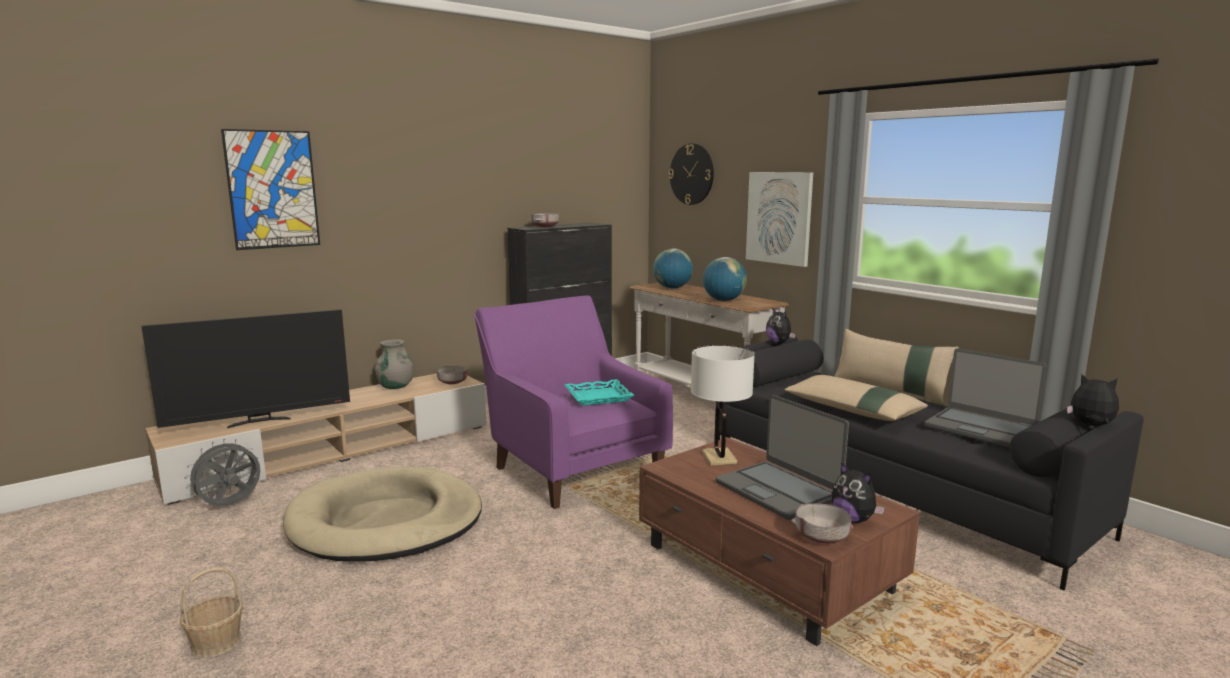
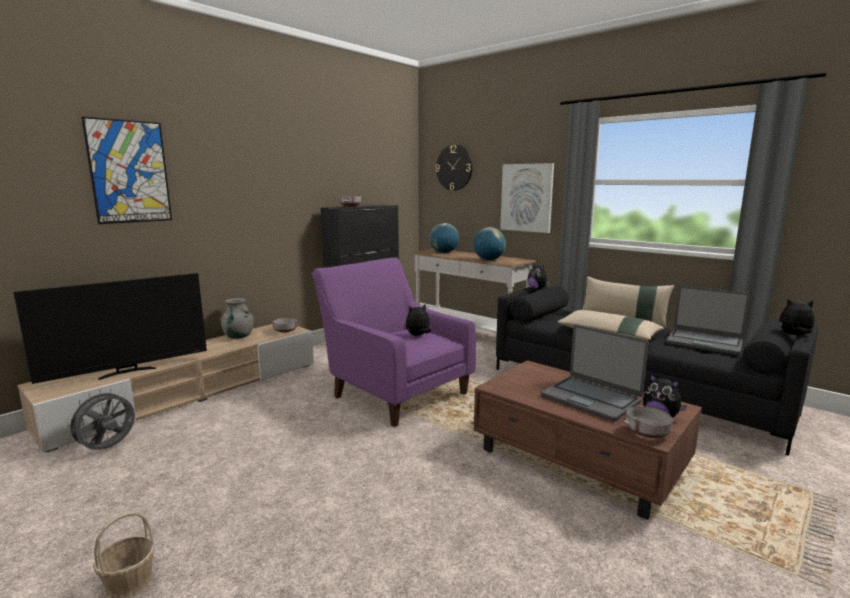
camera: 10 degrees left, 0 degrees up
beige dog bed [283,466,482,562] -> none
turquoise tray [565,379,634,406] -> plush toy [406,304,431,336]
white table lamp [691,345,755,466] -> none

